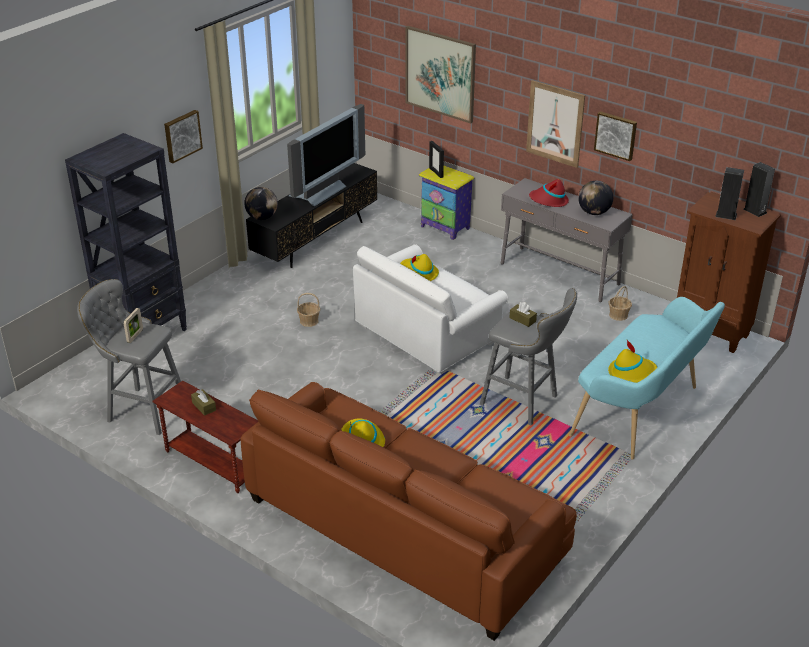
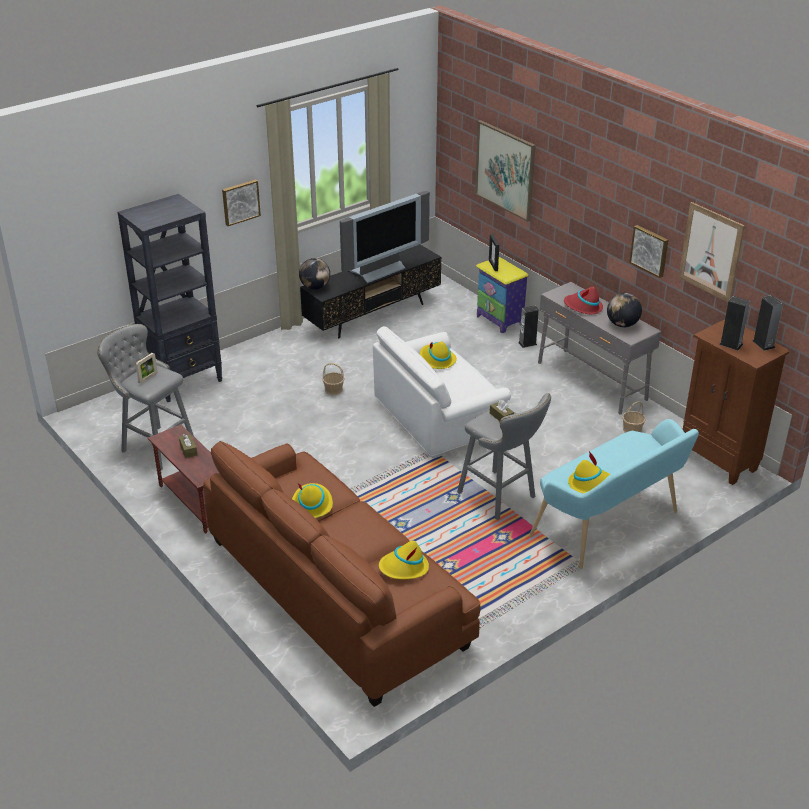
camera: 15 degrees right, 0 degrees up
picture [526,80,585,168] -> picture moved to [679,202,745,302]
none -> yellow hat [379,541,429,579]
none -> speaker [518,305,539,348]

